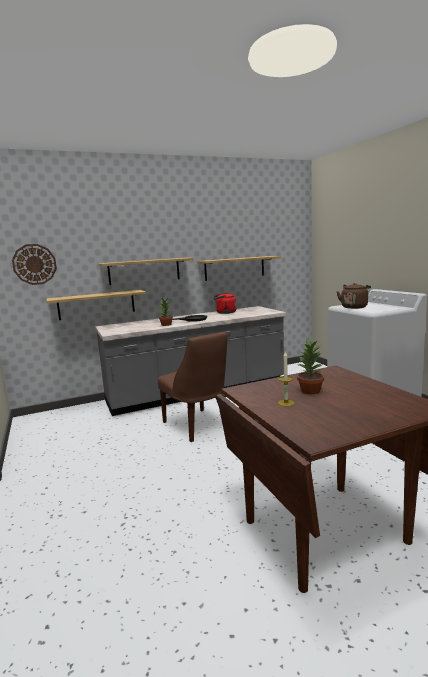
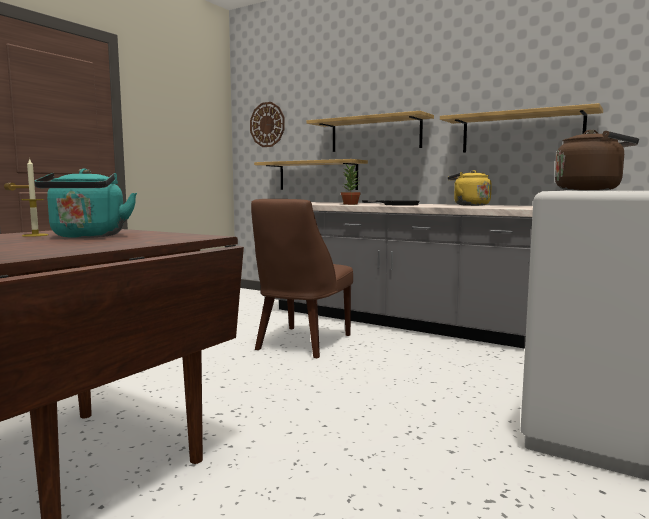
camera: 55 degrees right, 5 degrees down
red kettle [214,293,237,314] -> yellow kettle [448,170,492,206]
potted plant [297,340,324,394] -> turquoise kettle [34,169,137,238]

